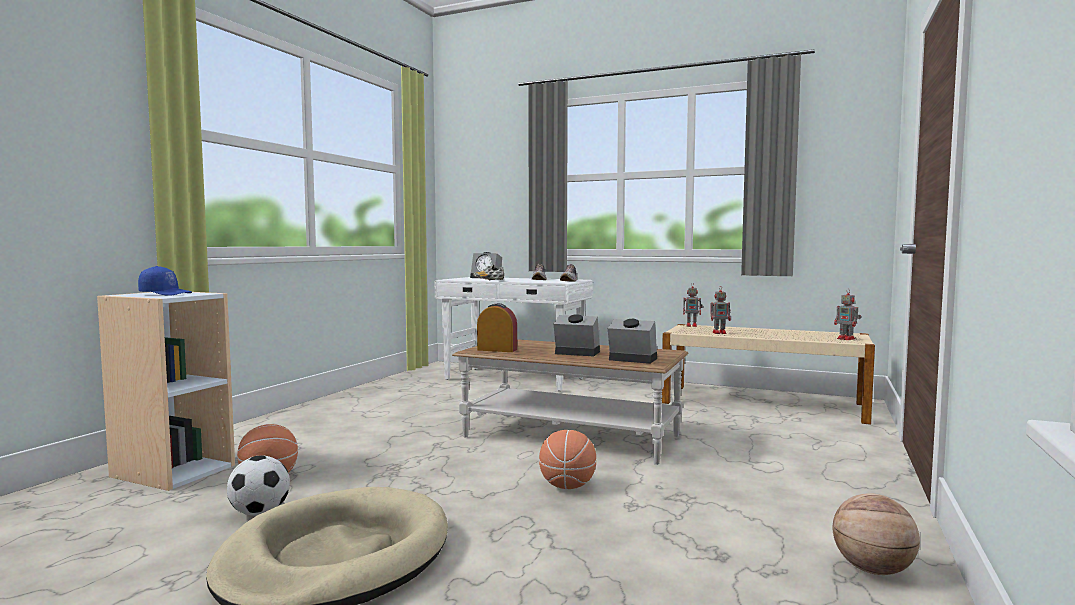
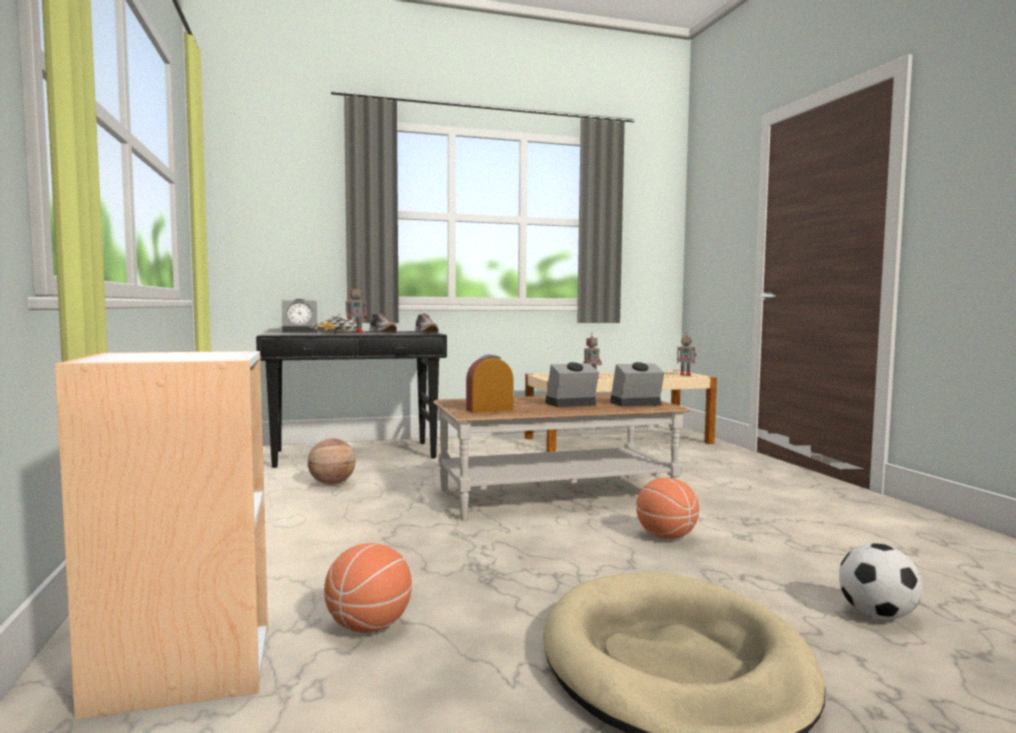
camera: 40 degrees left, 0 degrees up
blue cap [138,266,192,296] -> none
football [227,455,290,516] -> football moved to [839,543,922,620]
white console table [435,277,592,391] -> black console table [256,331,447,468]
toy robot [683,283,703,327] -> toy robot moved to [346,283,367,333]
basketball [833,493,920,575] -> basketball moved to [308,438,356,485]

